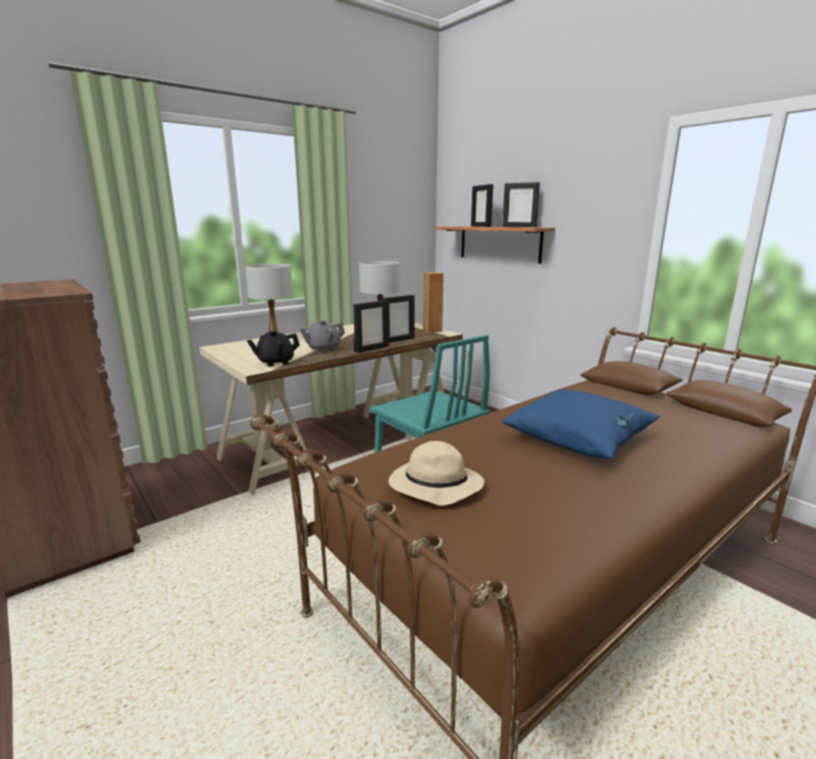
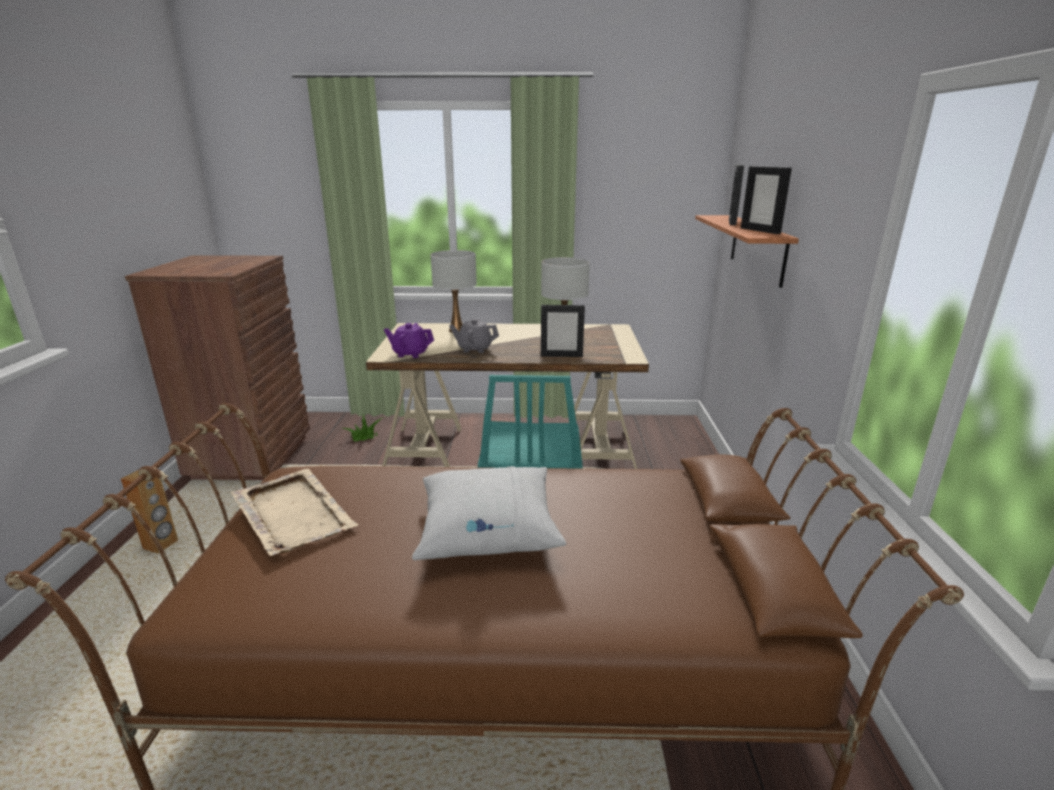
camera: 40 degrees right, 5 degrees up
black teapot [247,331,300,367] -> purple teapot [384,323,434,358]
picture frame [353,300,389,353] -> none
beige hat [389,441,484,506] -> beige tray [231,468,359,556]
brown speaker [423,272,444,333] -> brown speaker moved to [121,470,178,554]
blue pillow [502,389,659,459] -> grey pillow [412,466,566,561]
none -> potted plant [343,414,384,442]

